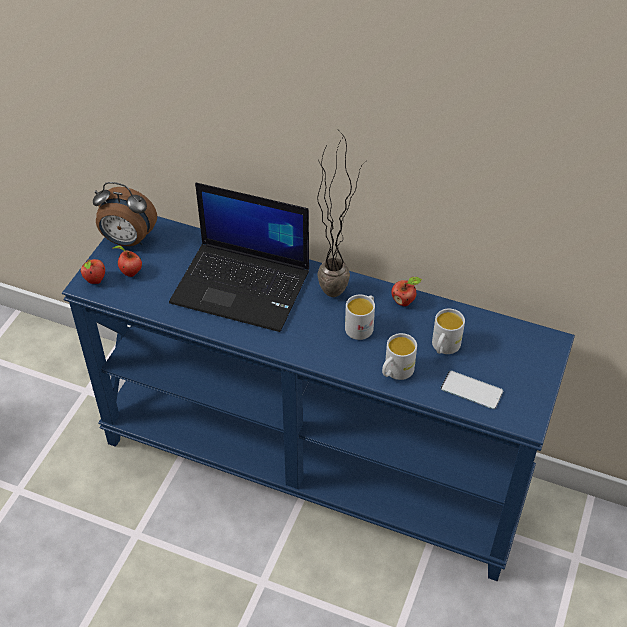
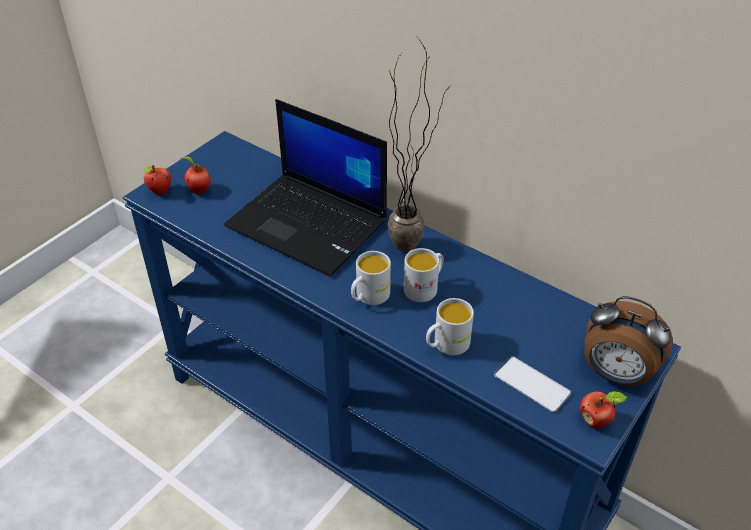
camera: 15 degrees right, 5 degrees down
alarm clock [93,182,157,246] -> alarm clock moved to [584,296,673,386]
apple [391,277,422,306] -> apple moved to [580,391,627,429]
white mug [432,309,465,354] -> white mug moved to [351,251,391,305]

